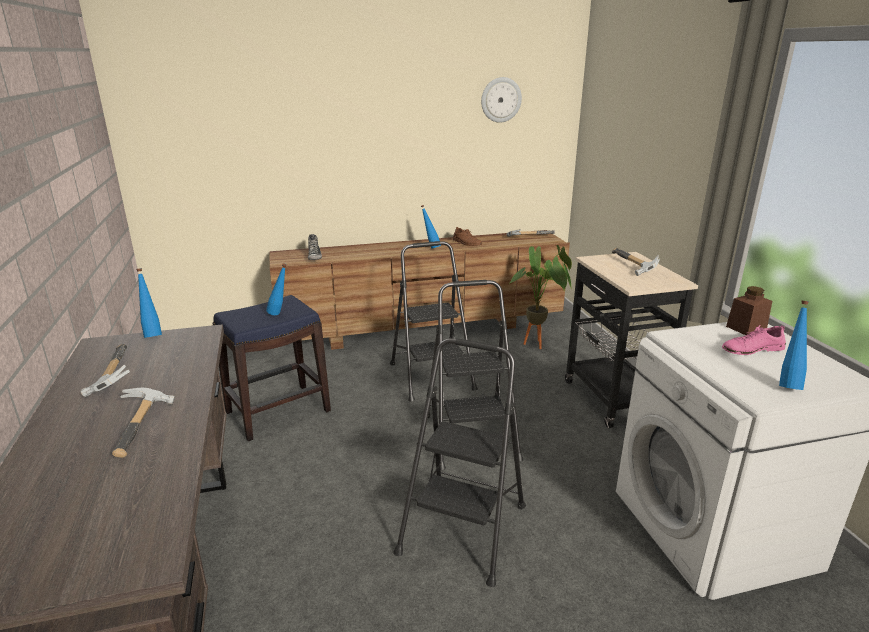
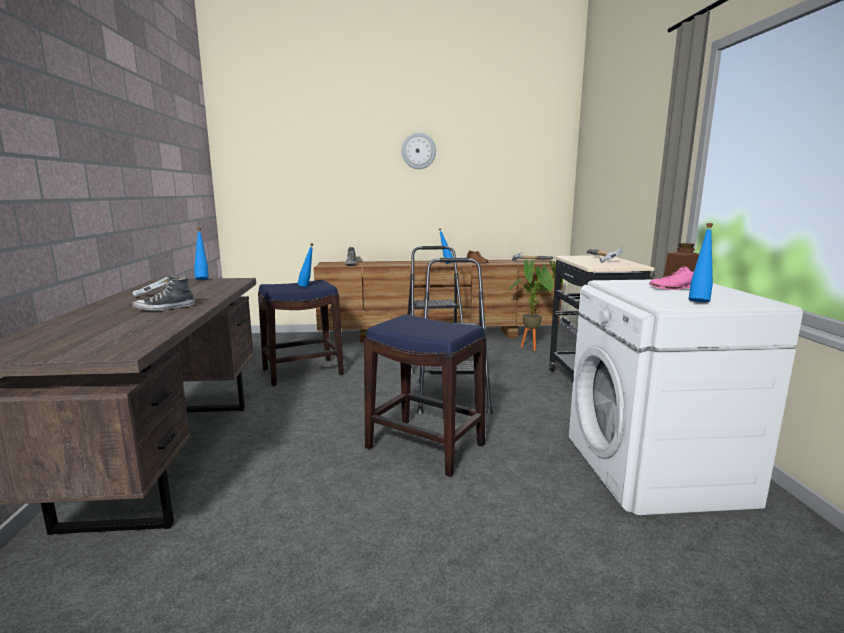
camera: 10 degrees right, 10 degrees down
hammer [112,388,175,458] -> shoe [132,275,195,311]
black step ladder [393,338,526,587] -> stool [364,315,486,477]
wall clock [481,77,522,123] -> wall clock moved to [402,133,436,169]

